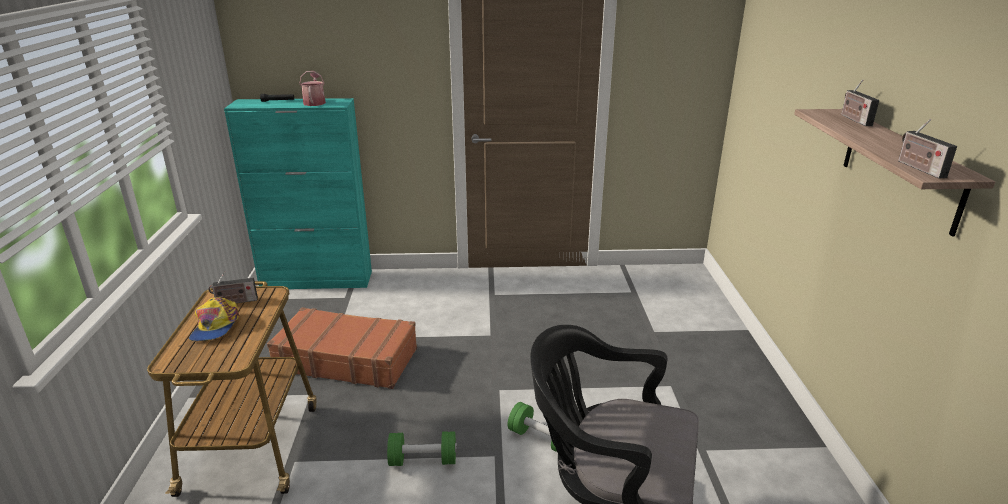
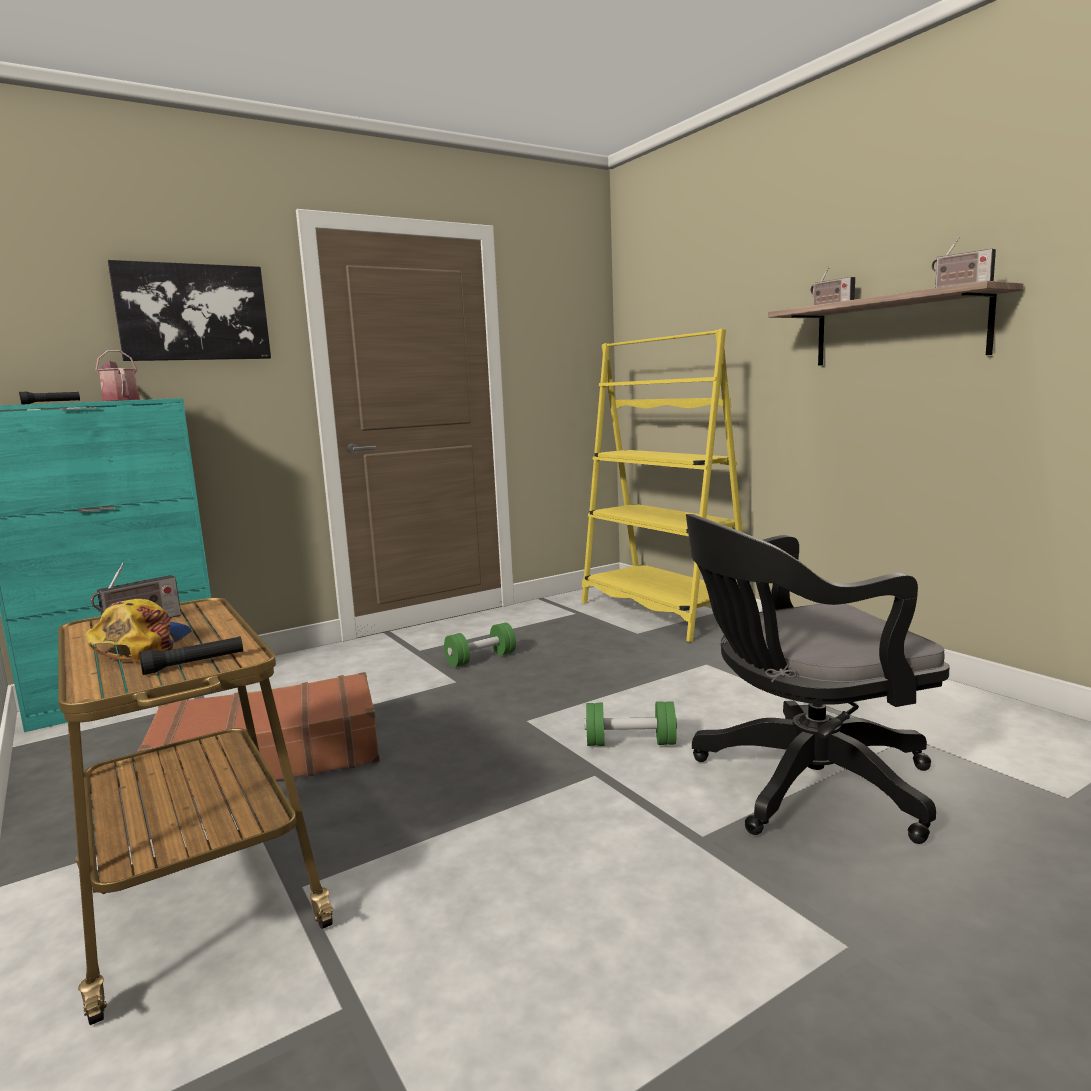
camera: 30 degrees left, 15 degrees down
cap [189,297,239,341] -> cap turned 150 degrees counterclockwise [85,599,192,661]
green dumbbell [387,431,457,466] -> green dumbbell moved to [444,623,516,667]
none -> picture [108,260,271,361]
none -> black flashlight [139,636,243,675]
none -> yellow bookcase [582,329,743,642]

